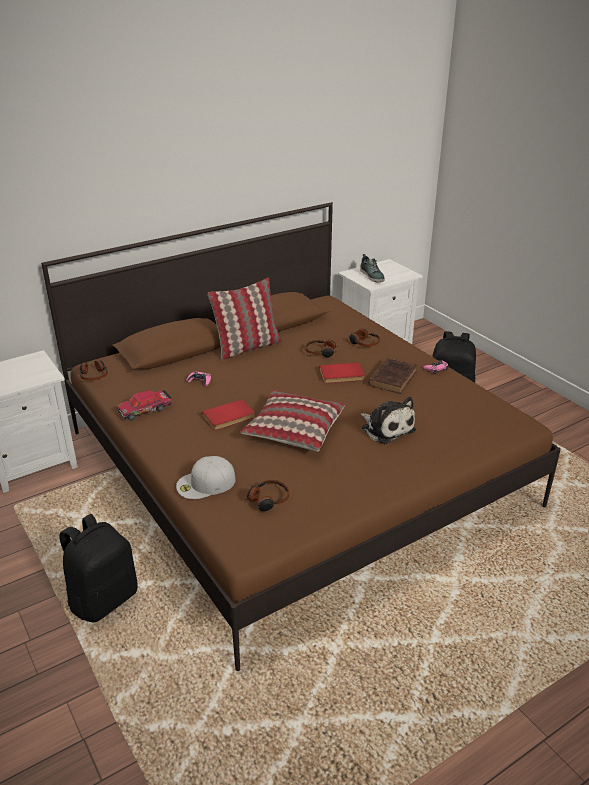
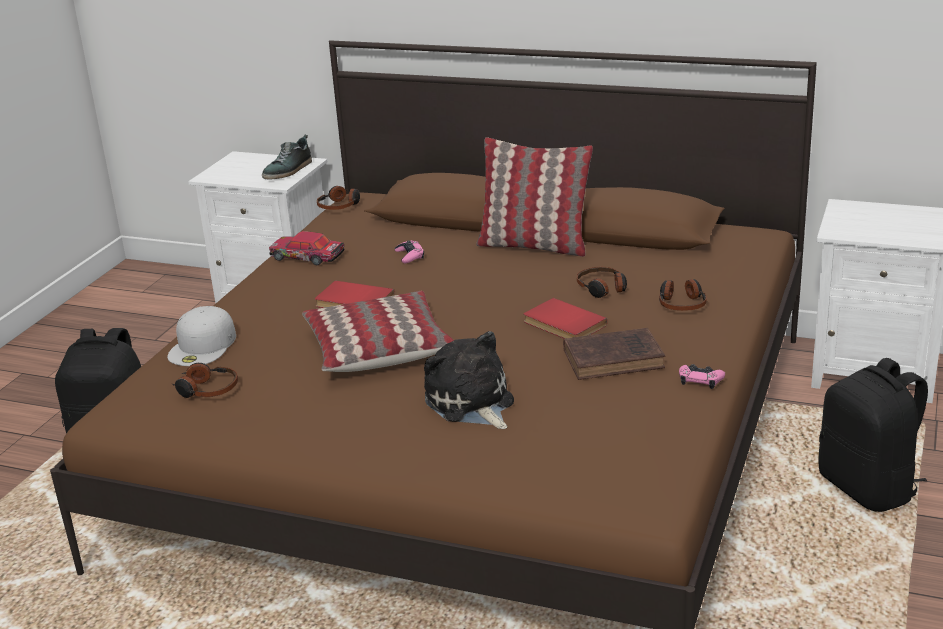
camera: 55 degrees right, 5 degrees down
white cap [176,456,236,499] -> white cap turned 105 degrees counterclockwise [167,306,236,366]
shoe [360,254,385,283] -> shoe moved to [262,135,312,179]
plush toy [361,397,416,444] -> plush toy turned 135 degrees clockwise [424,331,514,429]

